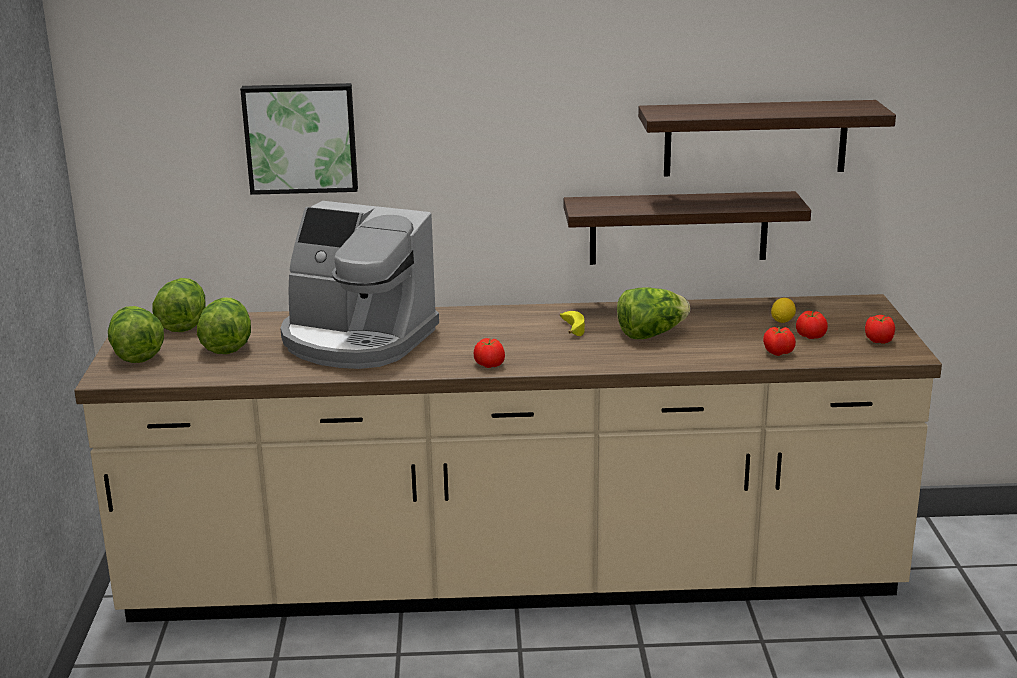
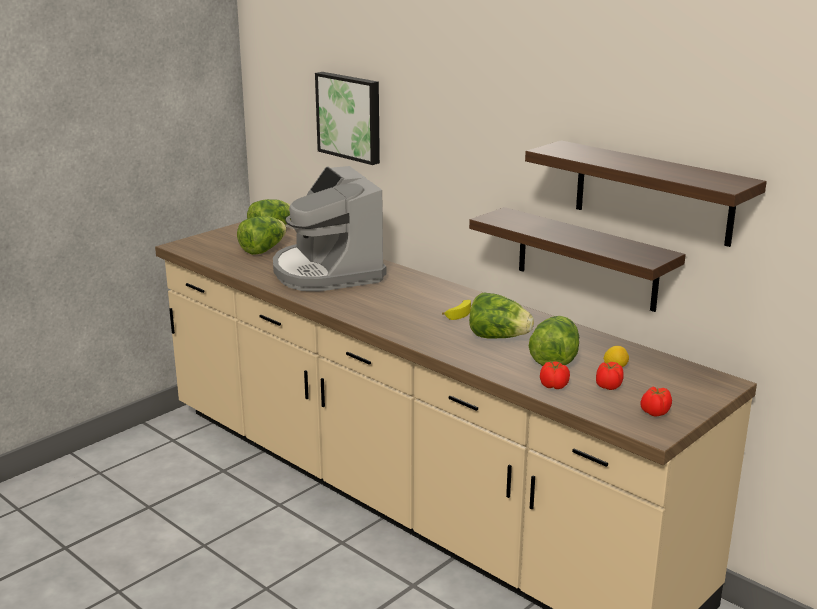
camera: 45 degrees right, 0 degrees up
lettuce [108,306,164,363] -> lettuce moved to [529,316,579,366]
tomato [473,338,505,368] -> none

